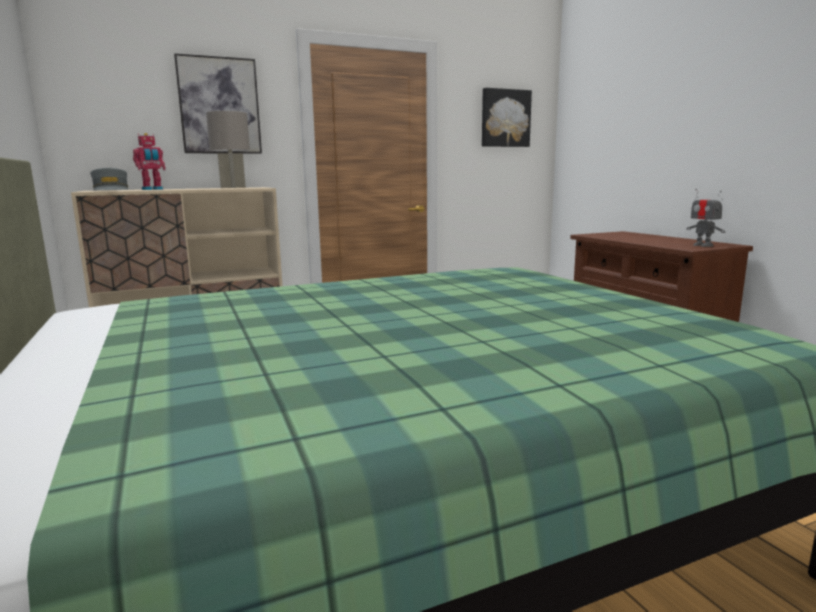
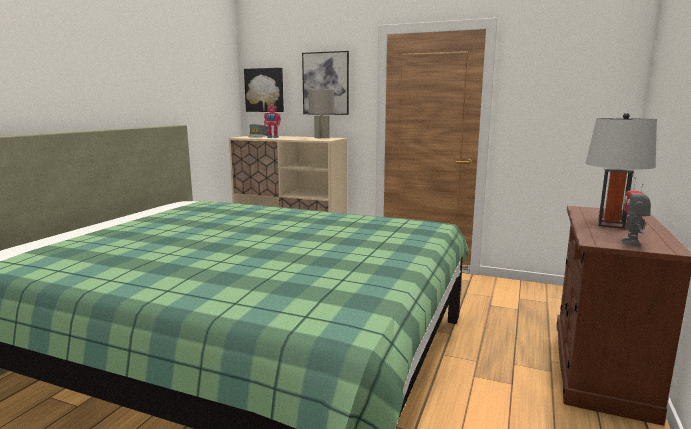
camera: 45 degrees right, 0 degrees up
picture [482,88,532,147] -> picture moved to [244,68,284,112]
none -> grey table lamp [585,113,657,229]

